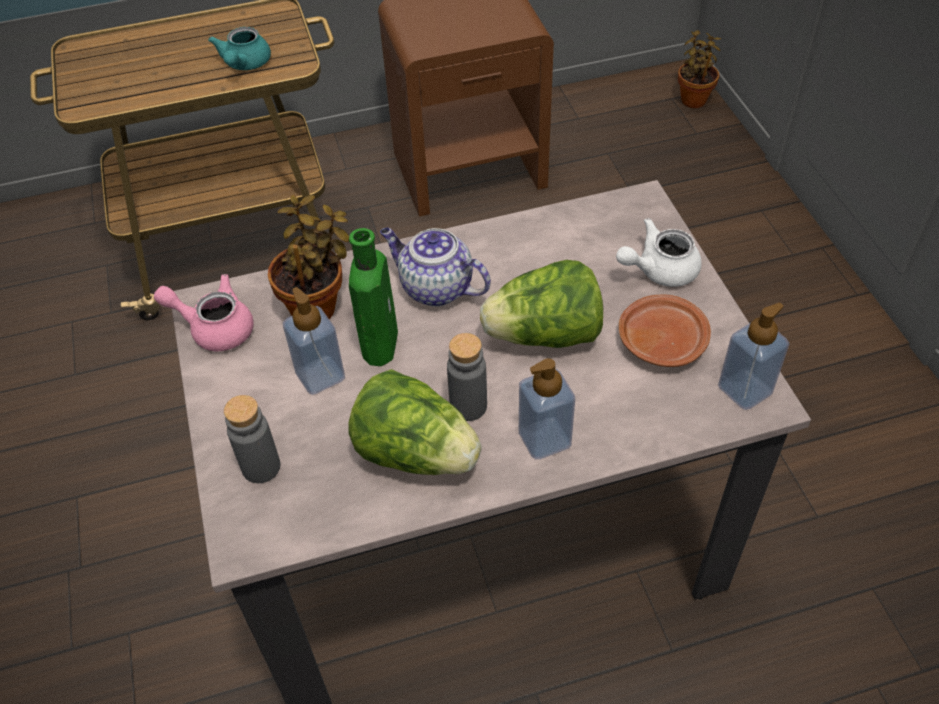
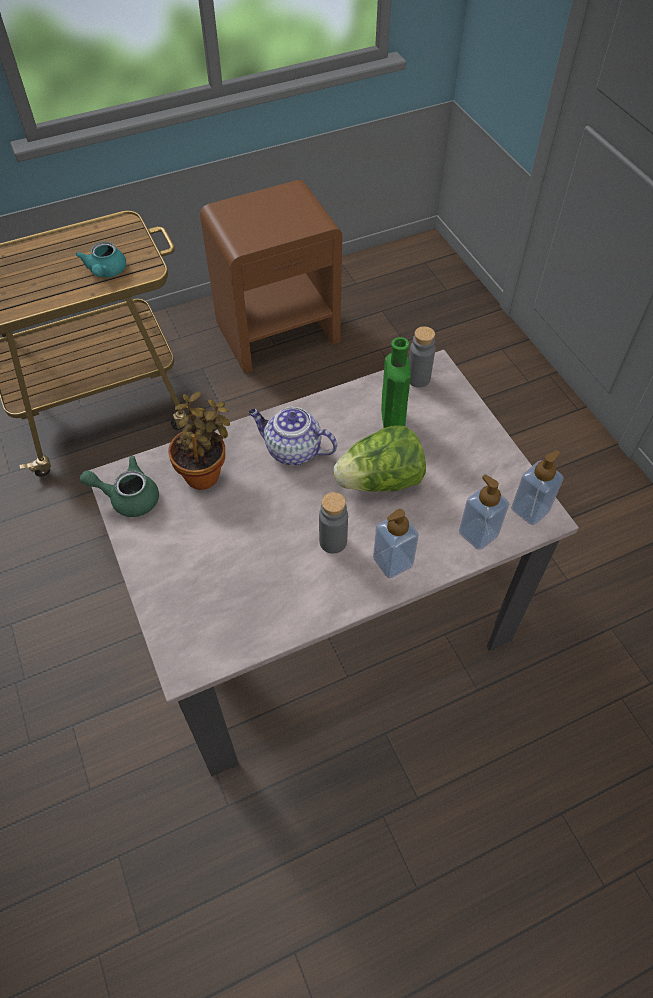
camera: 10 degrees left, 5 degrees up
pink teapot [154,274,254,351] -> green teapot [80,456,159,517]
grey bottle [224,395,280,483] -> grey bottle moved to [409,326,435,388]
soap dispenser [283,287,345,395] -> soap dispenser moved to [459,474,509,550]
lettuce [348,369,482,475] -> none
green bottle [349,228,398,366] -> green bottle moved to [381,337,411,428]
white teapot [616,218,701,287] -> none
brown plate [619,295,711,367] -> none
potted plant [678,30,721,108] -> none

